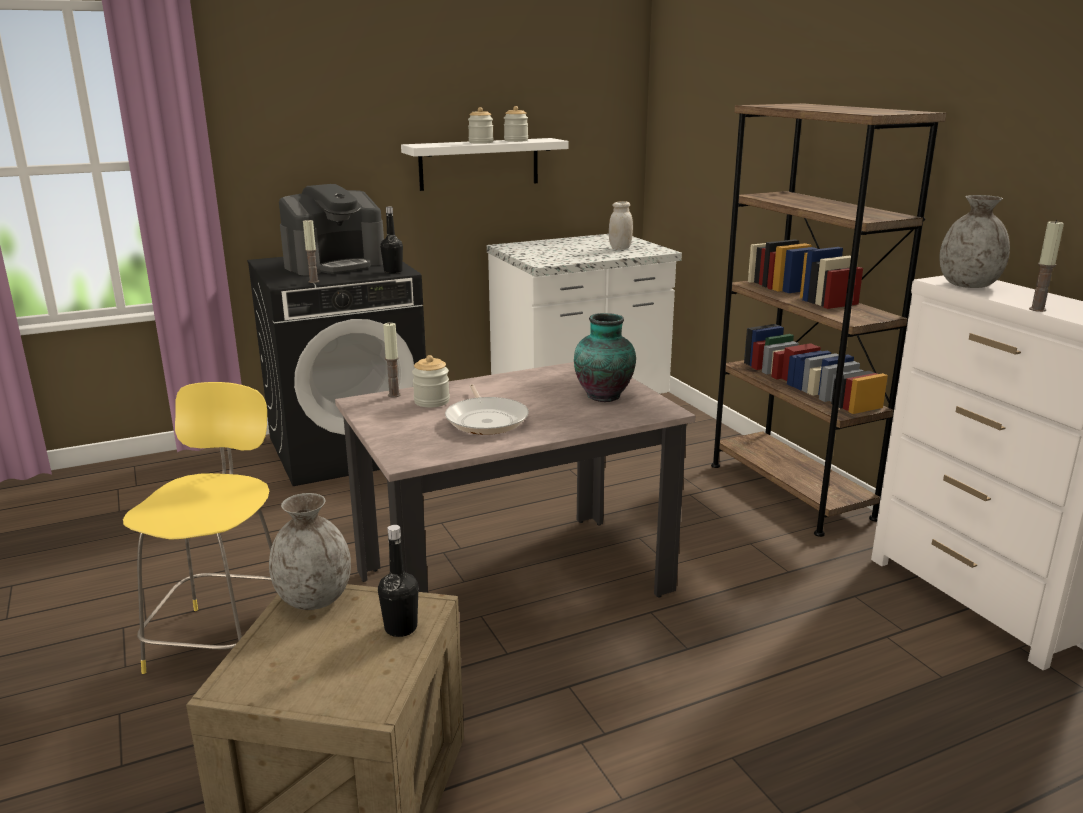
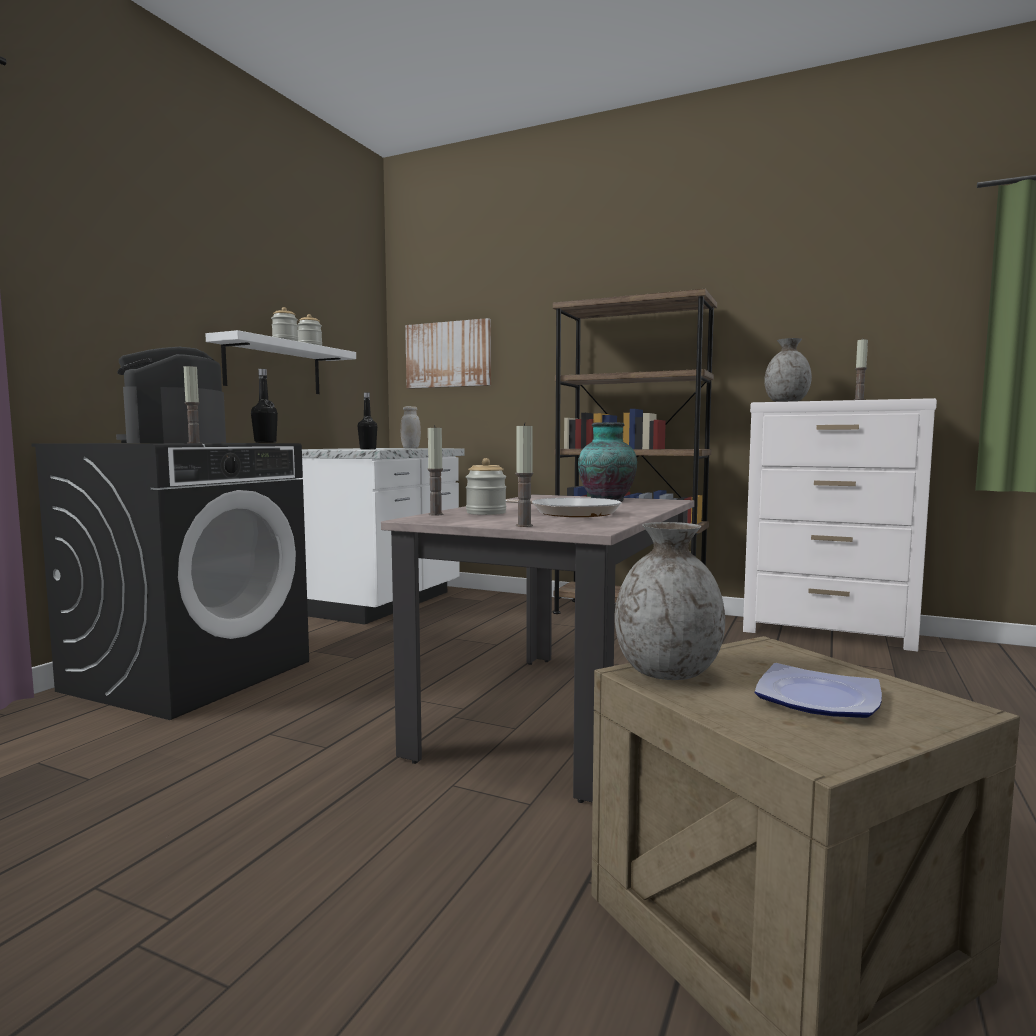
camera: 40 degrees left, 15 degrees down
yellow stool [123,382,272,674] -> none
coffee machine [279,184,384,275] -> coffee machine turned 150 degrees clockwise [116,347,226,443]
black bottle [378,525,419,637] -> black bottle moved to [358,392,377,449]
none -> picture [405,318,491,389]
none -> candle [515,423,533,527]
none -> plate [755,663,882,718]

